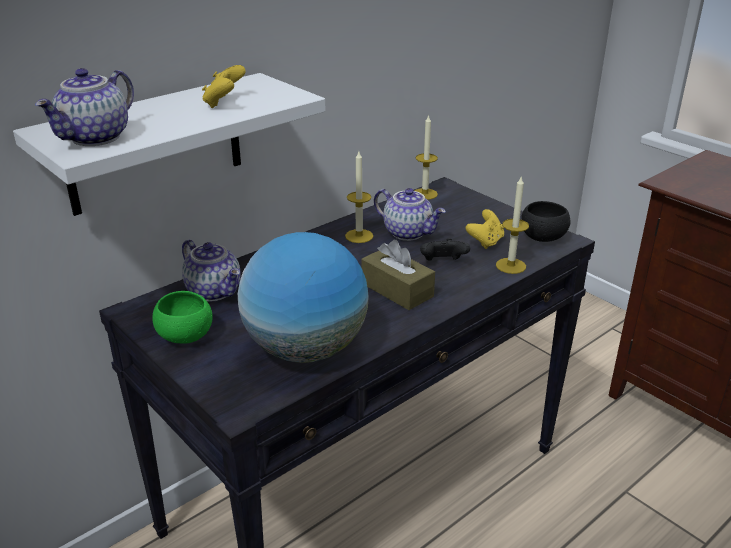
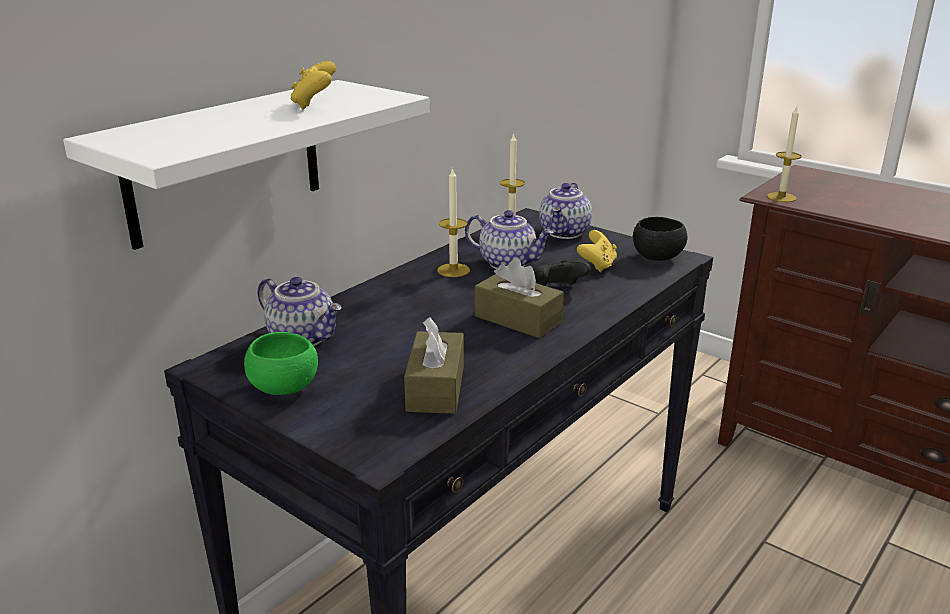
camera: 10 degrees left, 5 degrees down
teapot [35,68,134,146] -> teapot moved to [539,182,592,239]
globe [238,232,369,363] -> brown tissue box [404,317,464,414]
candle [496,175,529,274] -> candle moved to [767,107,802,202]

